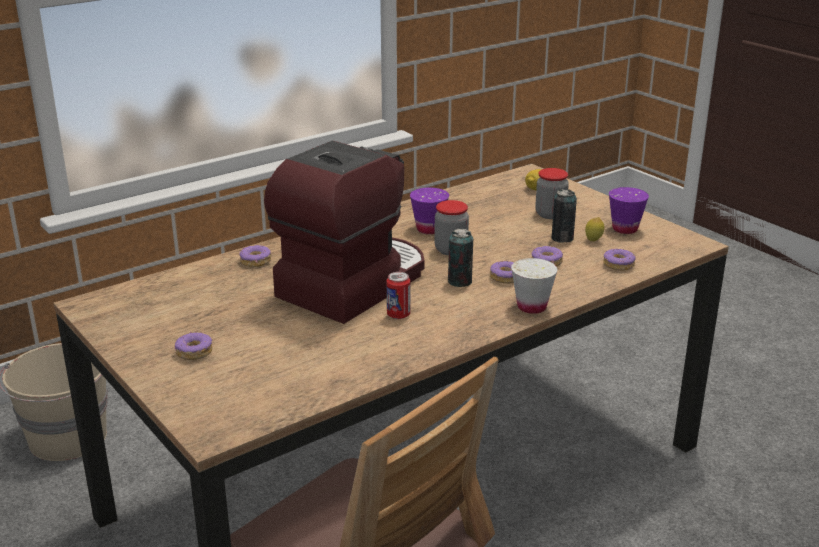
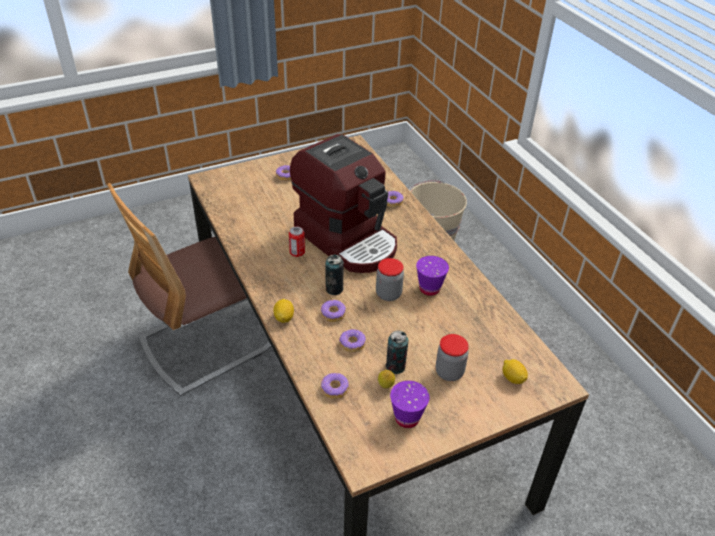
camera: 100 degrees right, 15 degrees up
white cup [511,258,558,314] -> lemon [273,299,294,323]

